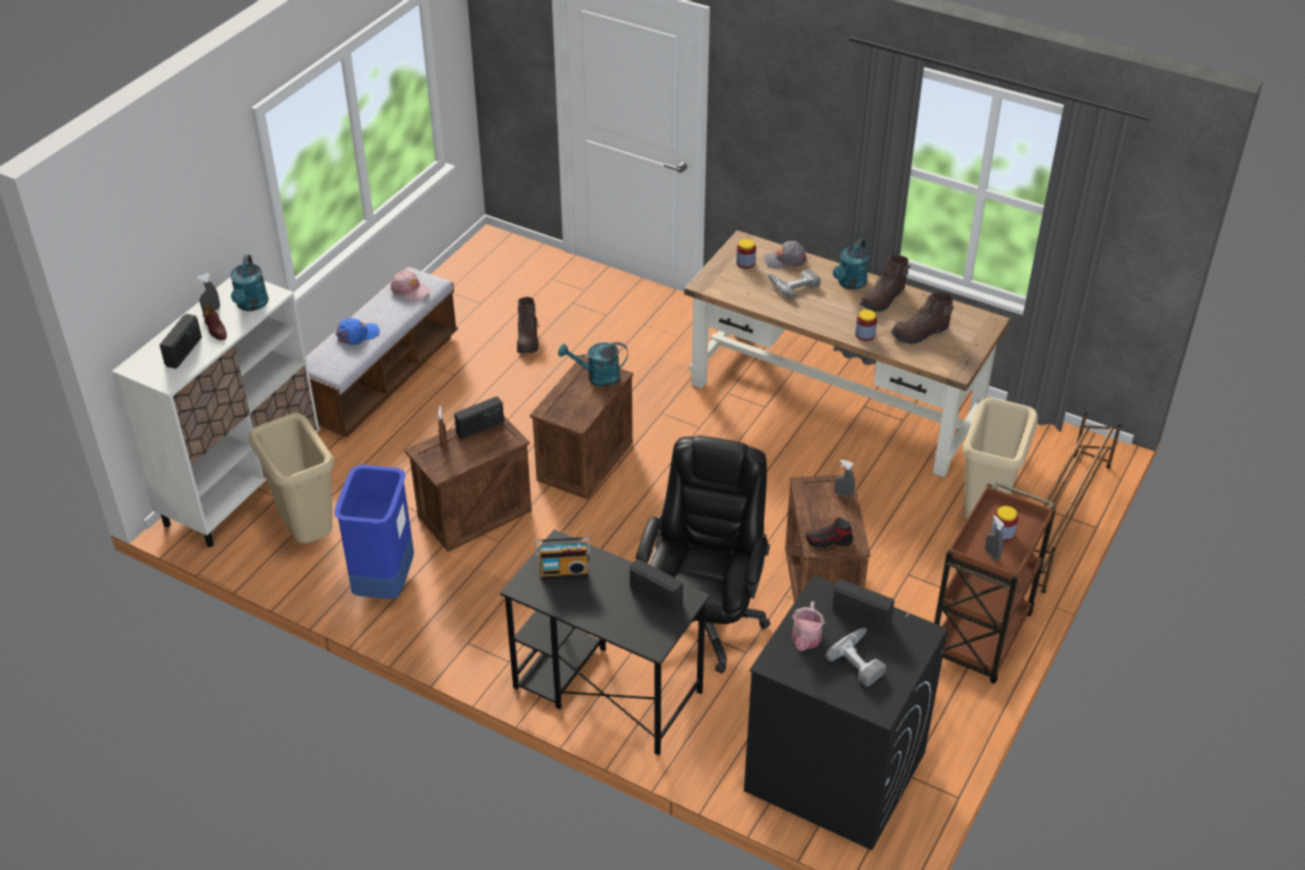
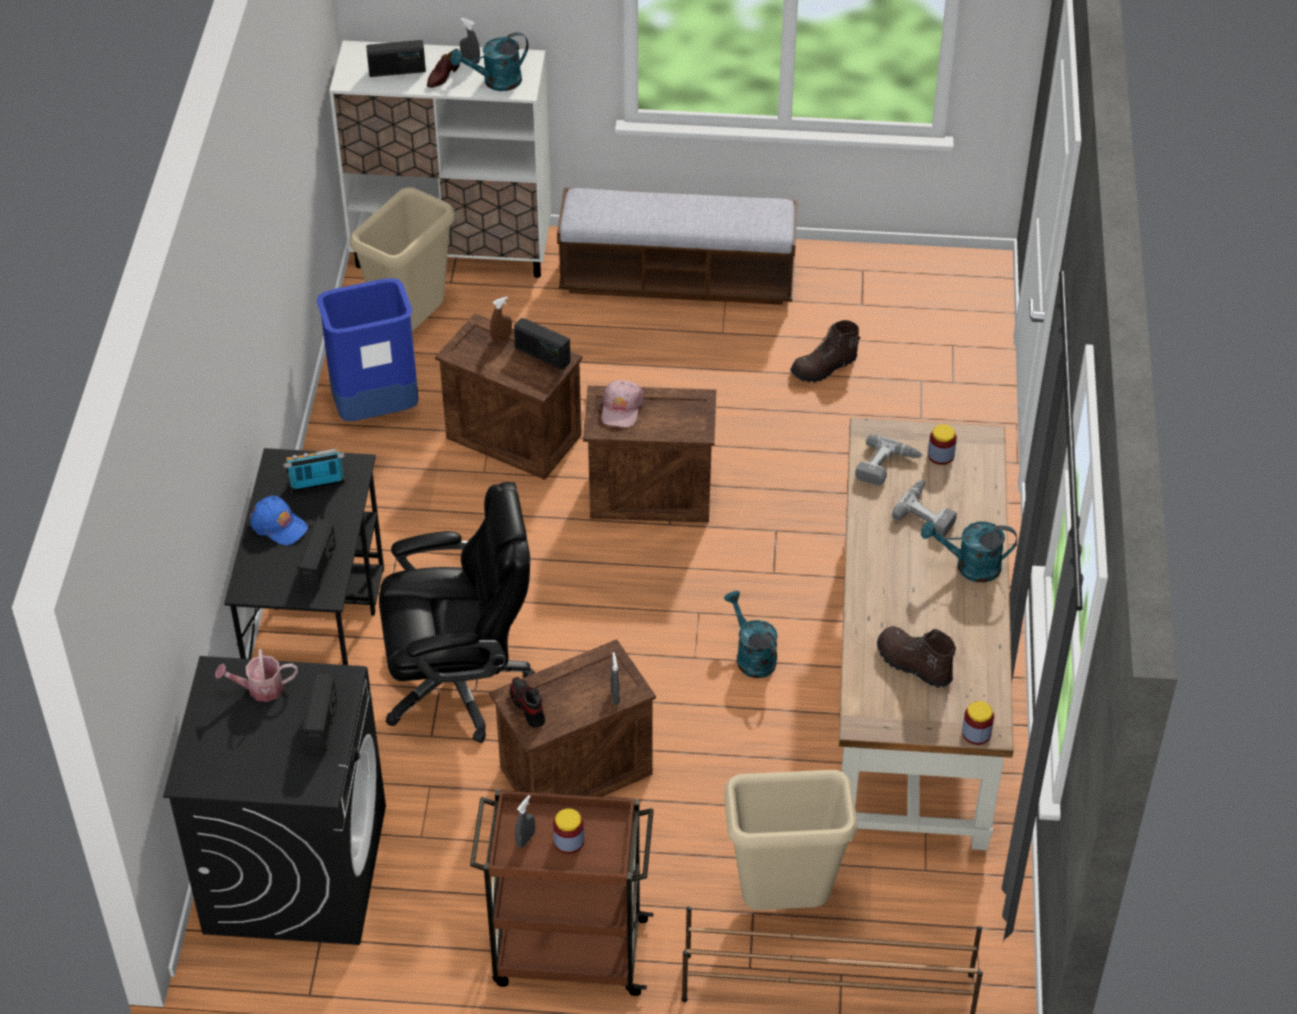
camera: 65 degrees right, 5 degrees up
blue cap [335,318,380,345] -> blue cap moved to [250,496,308,545]
pink cap [391,270,430,302] -> pink cap moved to [601,380,644,428]
radio [536,537,590,580] -> radio turned 105 degrees clockwise [283,449,345,492]
turquoise watering can [558,342,628,387] -> turquoise watering can moved to [724,591,778,678]
grey cap [764,241,808,269] -> none
power drill [825,628,886,687] -> power drill moved to [855,435,923,486]
jar [855,309,877,341] -> jar moved to [962,701,994,745]
brown boot [860,255,911,312] -> none

